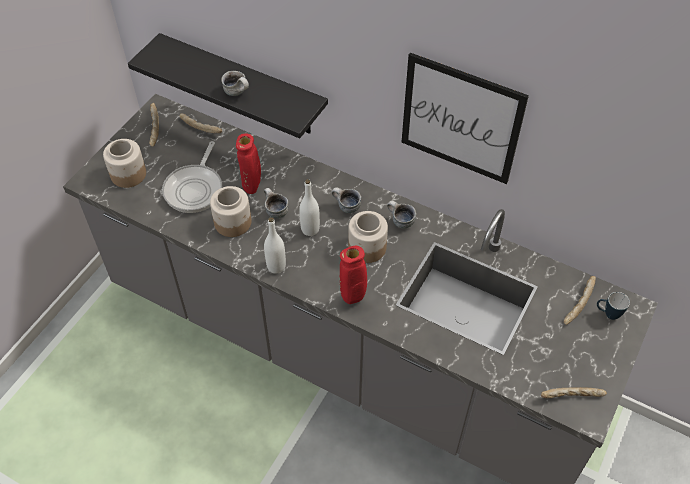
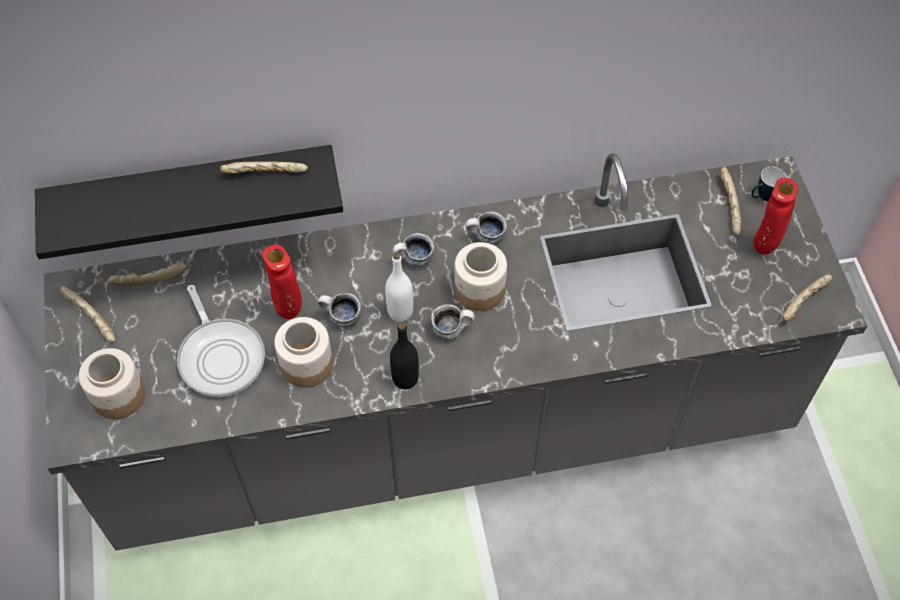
camera: 40 degrees left, 5 degrees up
mug [221,71,249,96] -> mug moved to [431,304,475,341]
white bottle [264,217,286,273] -> black bottle [390,323,419,389]
red vase [340,246,367,304] -> red vase moved to [754,178,798,254]
picture [402,53,529,184] -> none
none -> bread [220,161,308,174]

